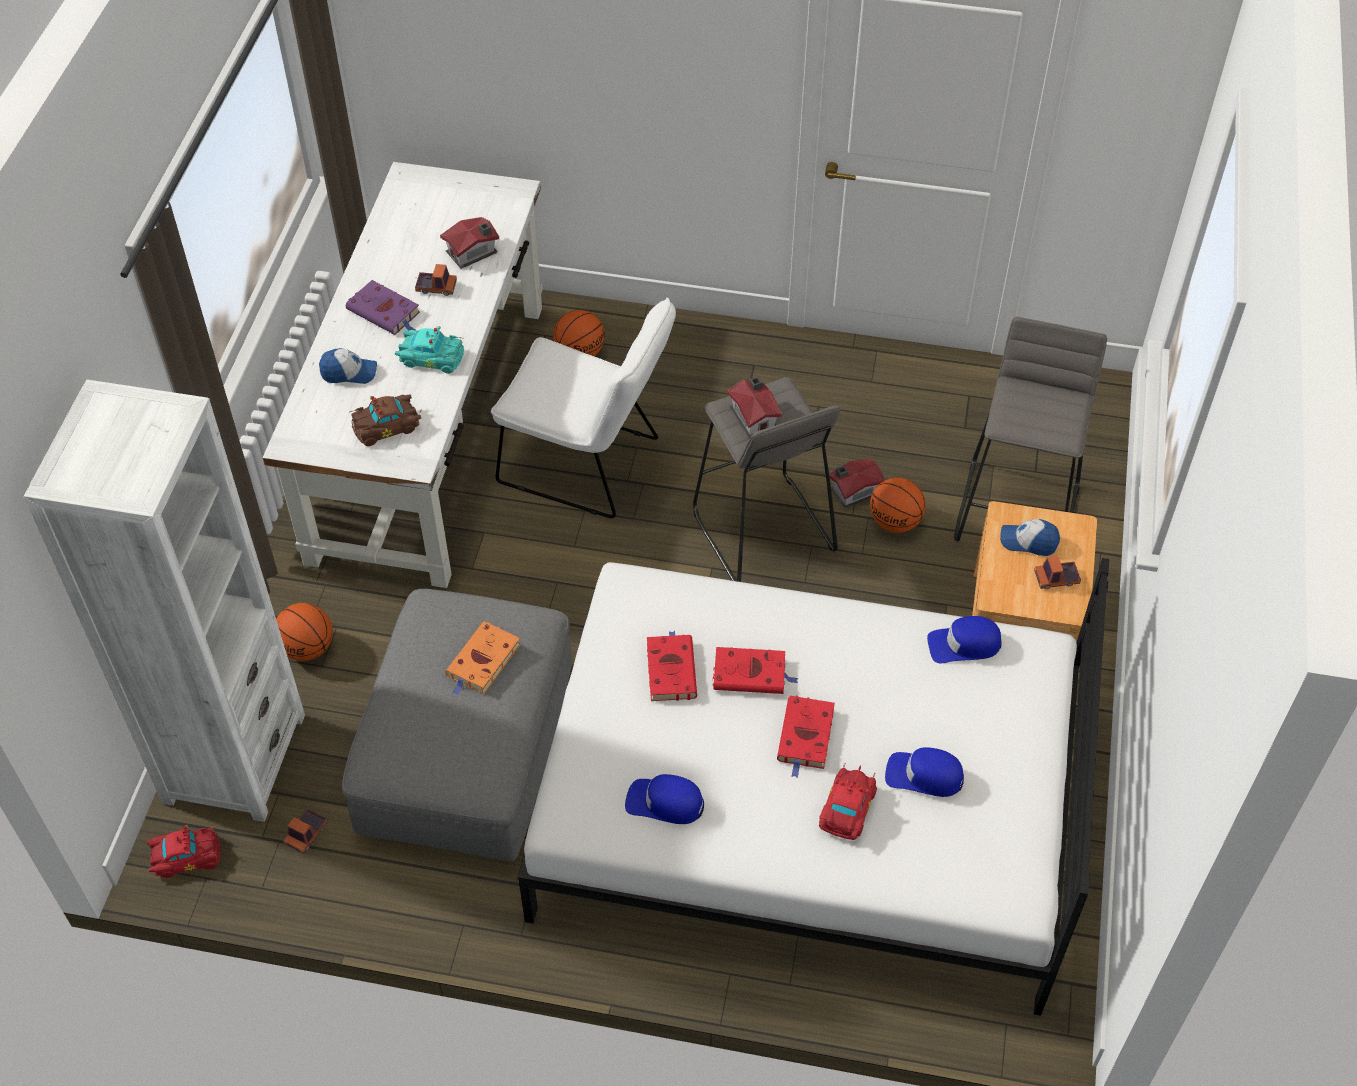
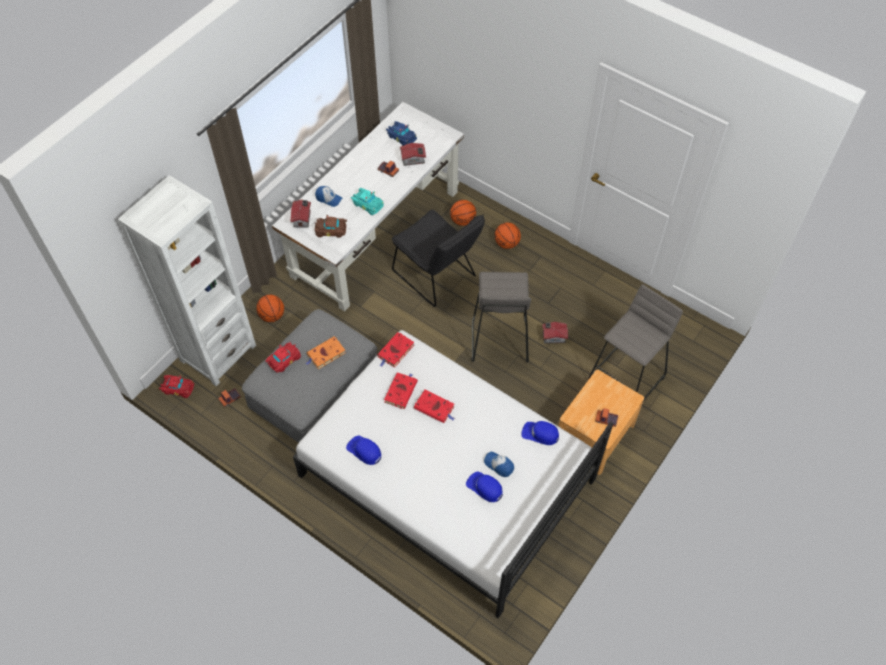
camera: 25 degrees right, 5 degrees up
purple book [346,280,420,335] -> none
white chair [491,298,676,518] -> black chair [392,210,485,307]
toy house [727,376,782,438] -> toy house moved to [291,199,311,228]
red book [777,696,835,778] -> red book moved to [377,332,414,368]
red toy car [819,763,877,840] -> red toy car moved to [265,343,301,373]
basketball [870,478,926,533] -> basketball moved to [494,223,521,249]
cap [1000,519,1060,556] -> cap moved to [484,452,514,477]
none -> blue toy car [386,121,417,146]

